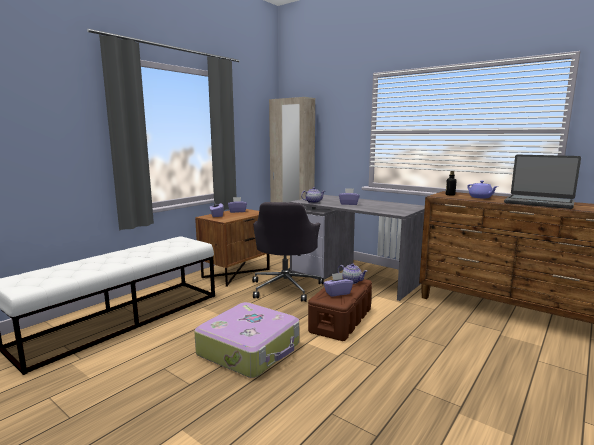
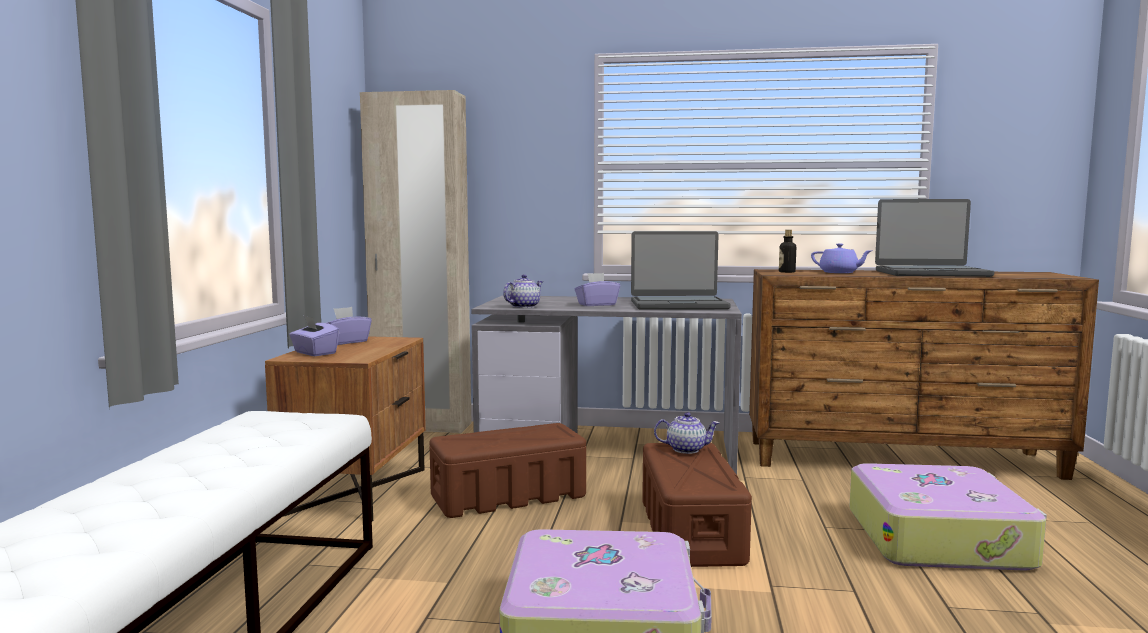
camera: 30 degrees left, 5 degrees down
grey office chair [252,202,324,302] -> brown storage box [429,423,586,518]
purple tissue box [323,273,353,297] -> none
none -> laptop [631,231,731,310]
none -> suitcase [849,463,1047,570]

